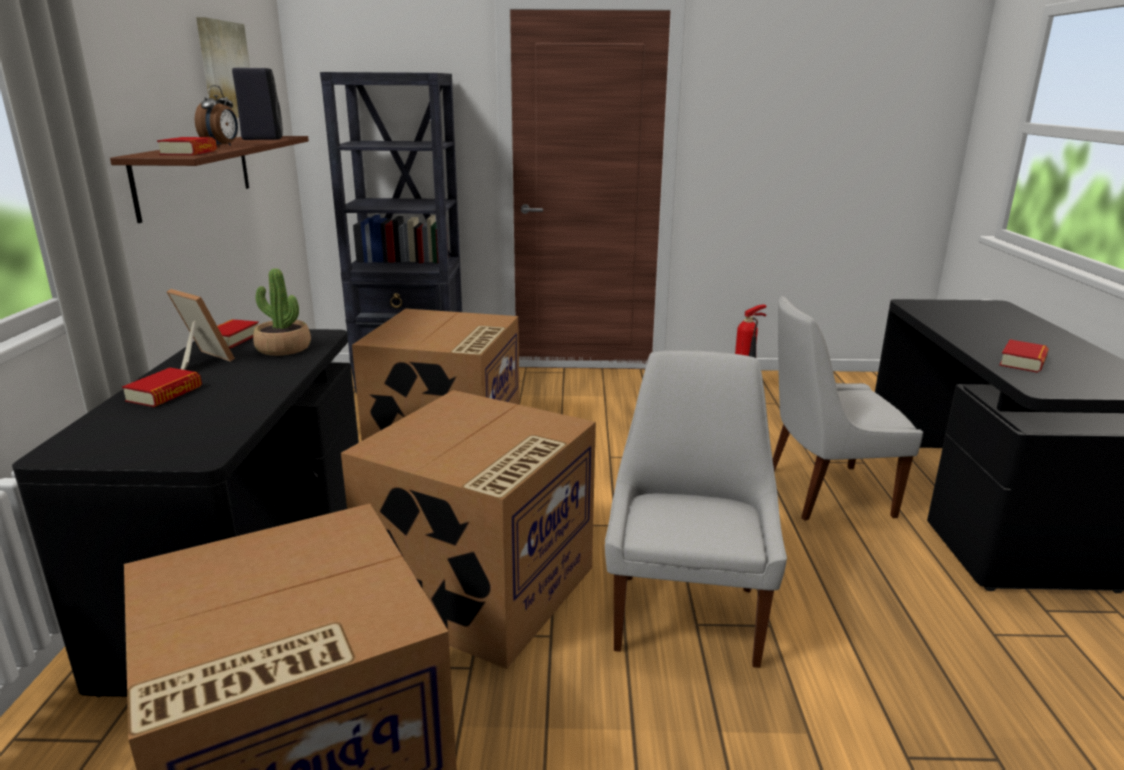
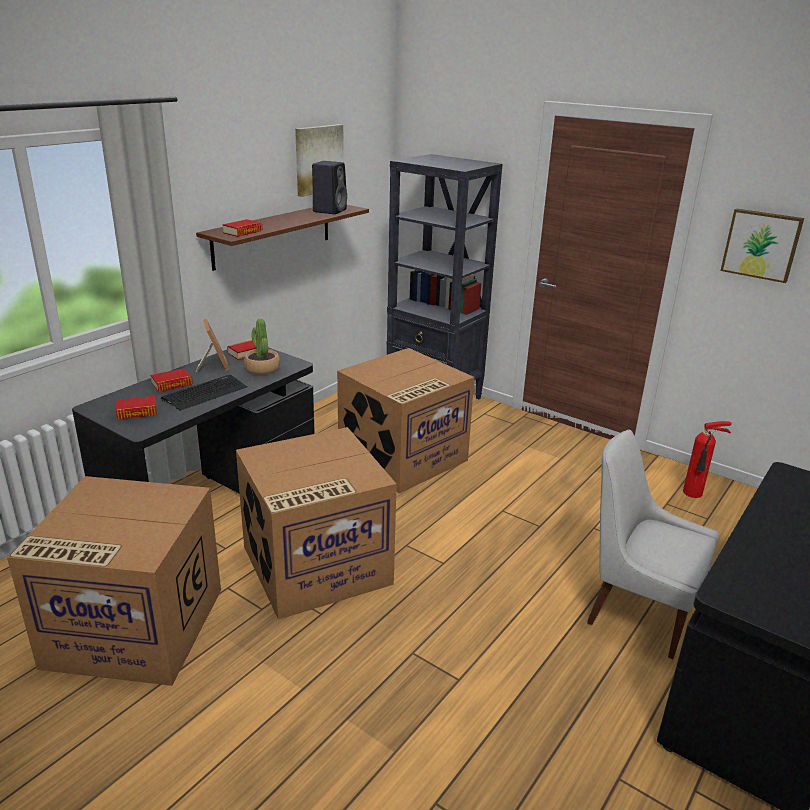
camera: 35 degrees right, 5 degrees up
alarm clock [195,85,238,146] -> none
white chair [605,350,787,668] -> none
book [999,340,1049,373] -> book moved to [116,396,157,419]
none -> keyboard [161,375,247,411]
none -> picture [720,208,804,283]

